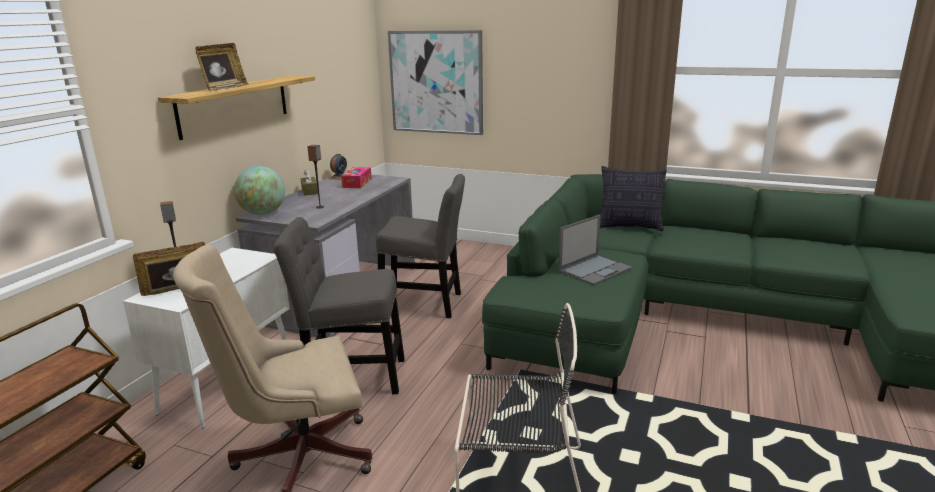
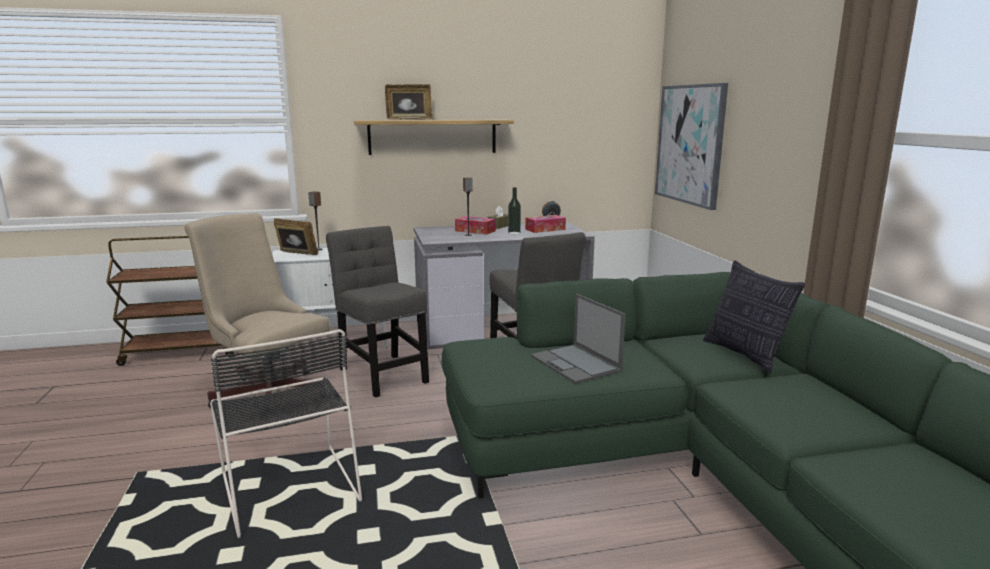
camera: 55 degrees right, 5 degrees down
globe [234,166,285,215] -> none
laptop [558,215,632,285] -> laptop turned 45 degrees clockwise [531,294,626,384]
none -> tissue box [455,216,496,235]
none -> bottle [508,187,521,234]

